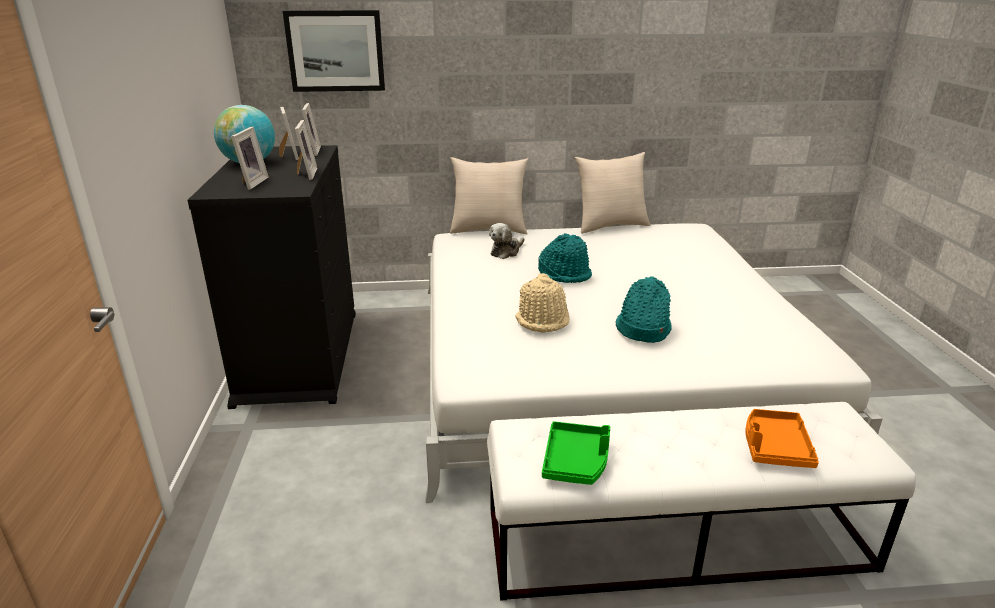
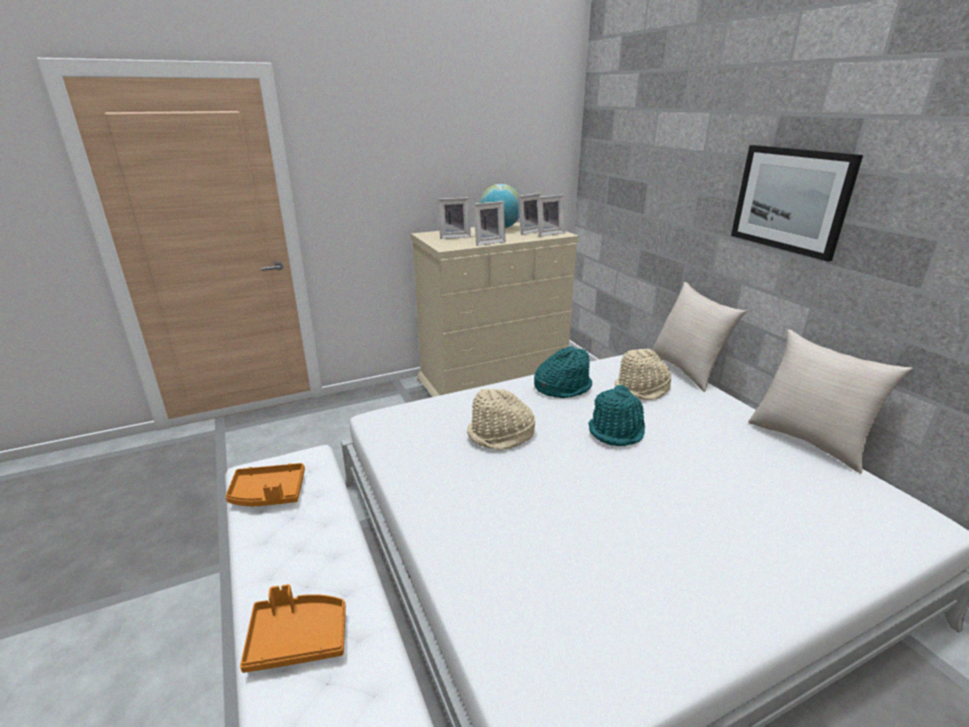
camera: 70 degrees right, 0 degrees up
black dresser [188,145,356,409] -> beige dresser [411,223,579,397]
picture [283,10,385,92] -> picture moved to [731,145,863,262]
plush toy [489,223,524,259] -> beige hat [615,349,671,400]
green tray [542,421,610,485] -> orange tray [226,463,305,506]
turquoise hat [616,276,672,343] -> turquoise hat moved to [534,346,592,398]

